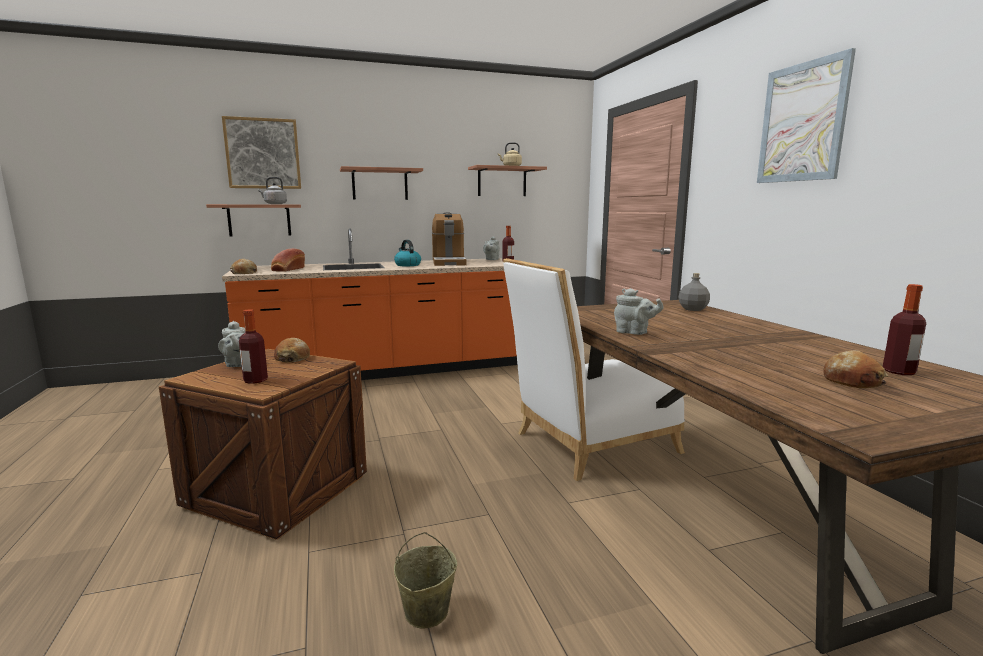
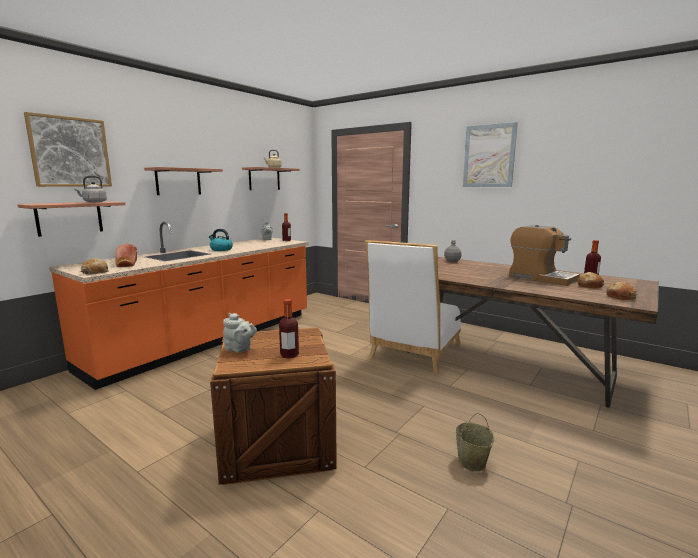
camera: 35 degrees left, 0 degrees up
bread [274,338,310,362] -> bread moved to [606,282,638,300]
coffee machine [432,212,467,266] -> coffee machine moved to [509,225,580,286]
grey teapot [614,288,664,335] -> none

